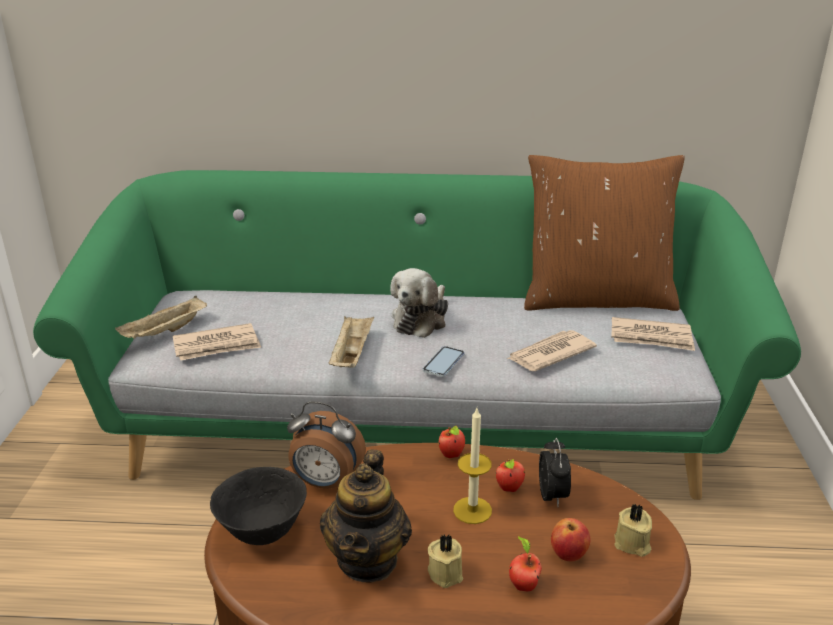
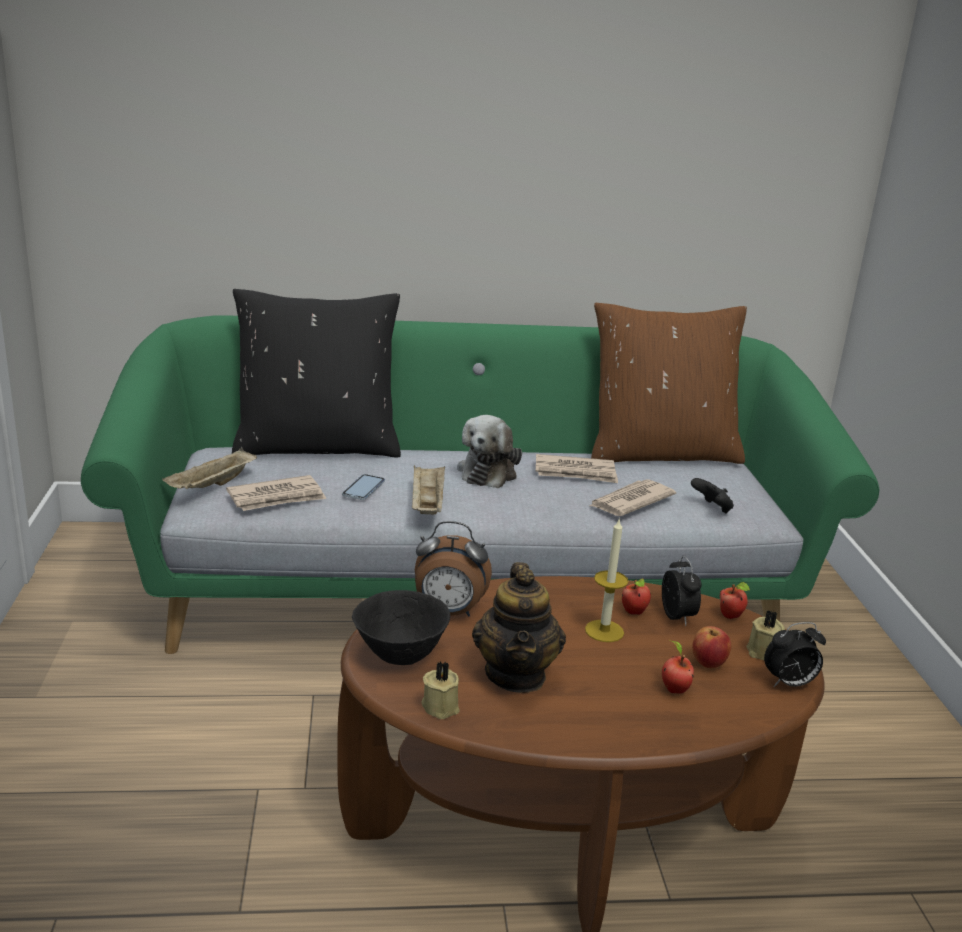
camera: 10 degrees left, 5 degrees down
phone [423,346,464,377] -> phone moved to [342,474,385,500]
beige candle [428,534,463,588] -> beige candle moved to [422,662,460,719]
apple [439,426,465,458] -> apple moved to [720,582,750,619]
newspaper [611,317,695,351] -> newspaper moved to [535,454,618,483]
none -> black pillow [232,289,401,457]
none -> black game controller [691,478,734,514]
none -> alarm clock [764,622,826,687]

